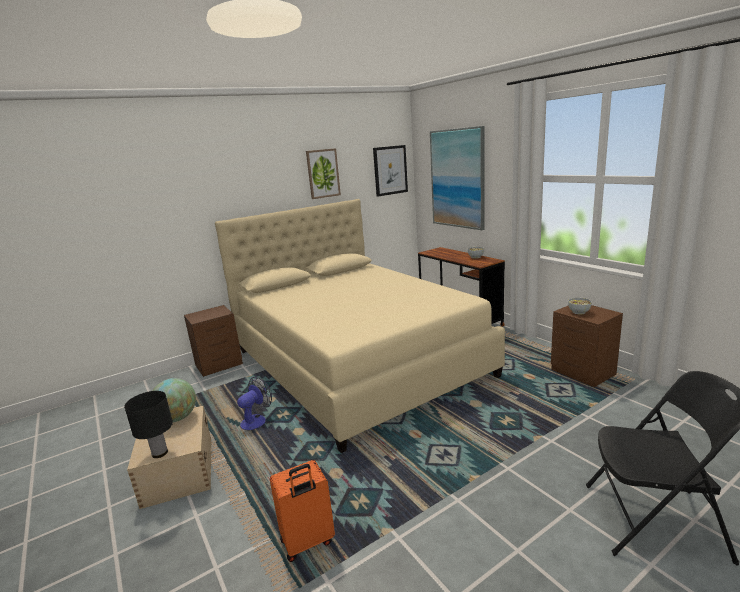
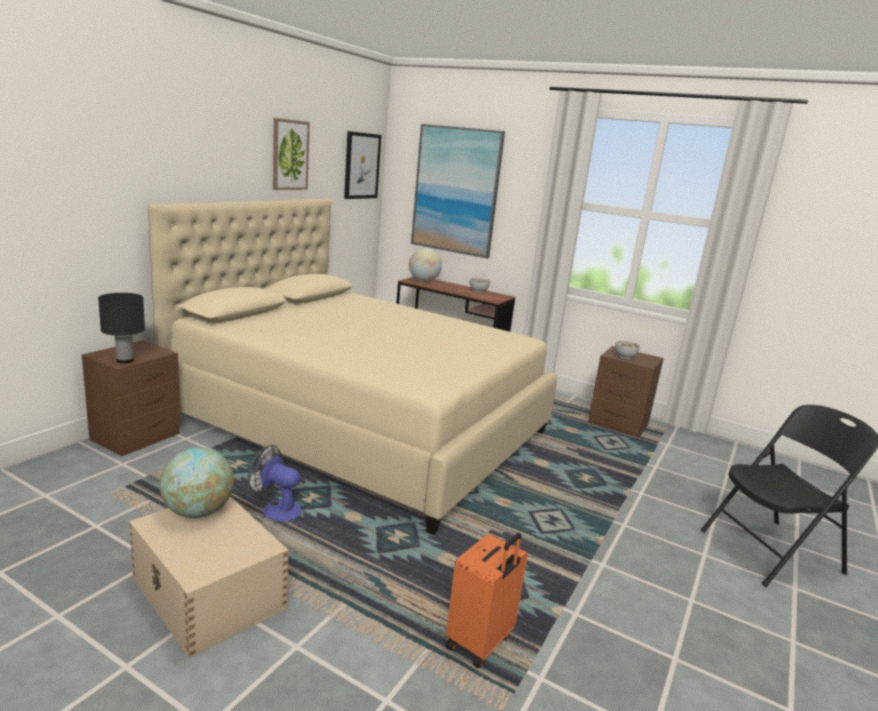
camera: 30 degrees left, 0 degrees up
black table lamp [124,391,173,458] -> black table lamp moved to [98,293,145,363]
fan [237,377,272,430] -> fan turned 75 degrees counterclockwise [247,445,302,522]
none -> globe [409,248,442,282]

